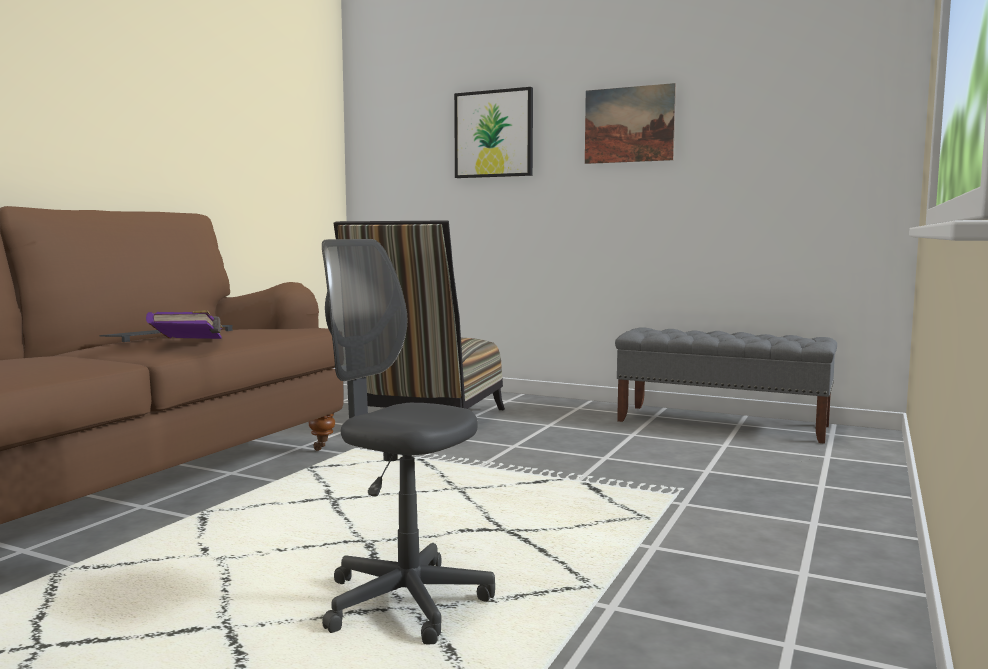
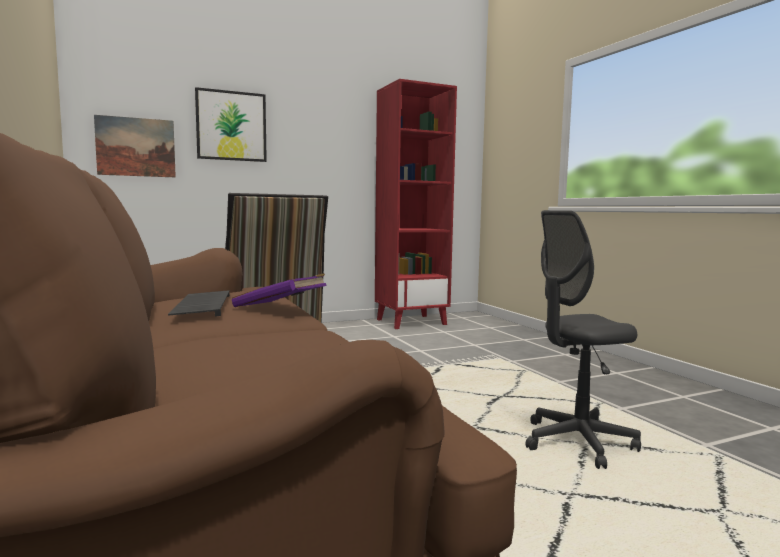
camera: 50 degrees left, 0 degrees up
picture [585,83,676,164] -> picture moved to [94,115,176,177]
grey bench [615,327,837,444] -> red bookcase [375,79,457,329]

